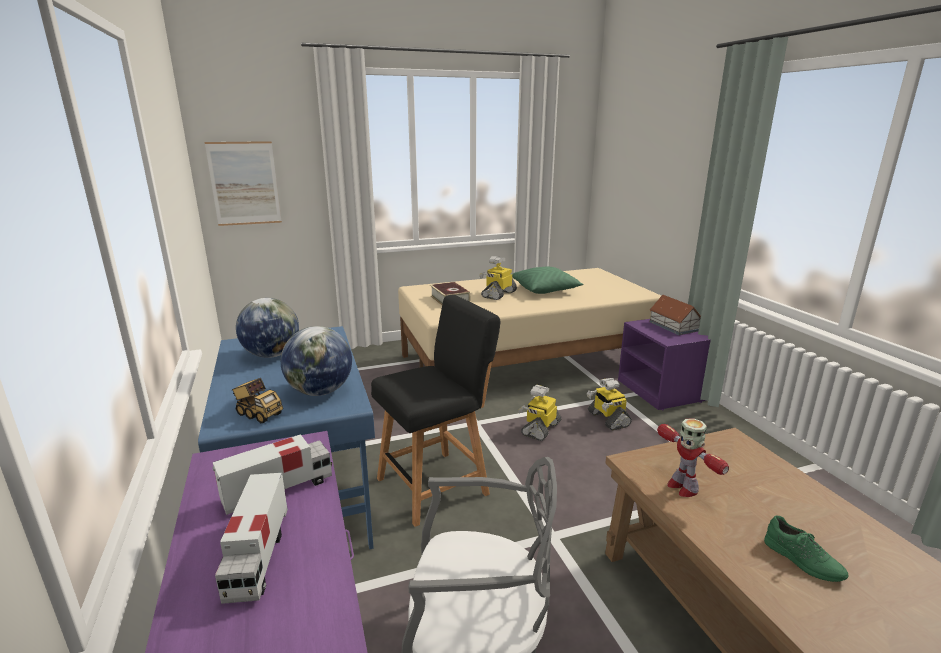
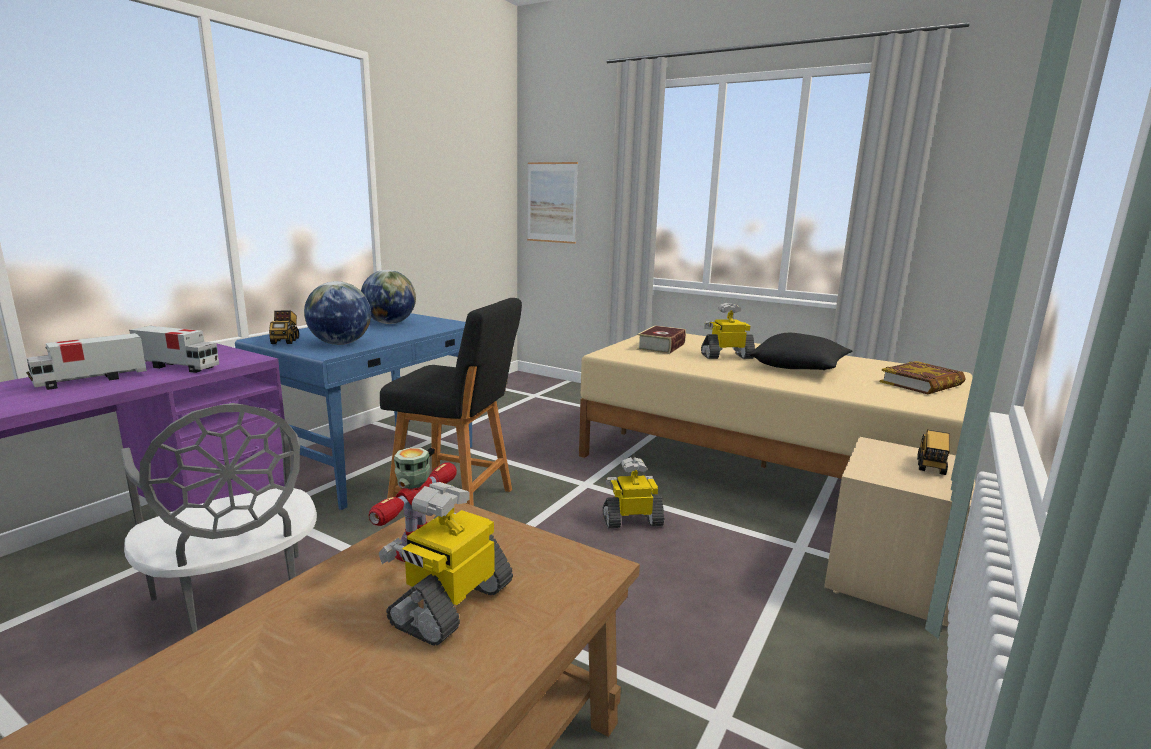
camera: 50 degrees right, 5 degrees down
green pillow [511,267,584,294] -> black pillow [749,333,852,370]
toy robot [587,378,632,430] -> toy robot moved to [379,482,513,646]
purple nightstand [618,319,711,410] -> beige nightstand [824,437,975,627]
toy house [649,295,701,335] -> toy truck [917,430,950,475]
green shoe [764,516,848,582] -> none
none -> book [880,361,966,394]

